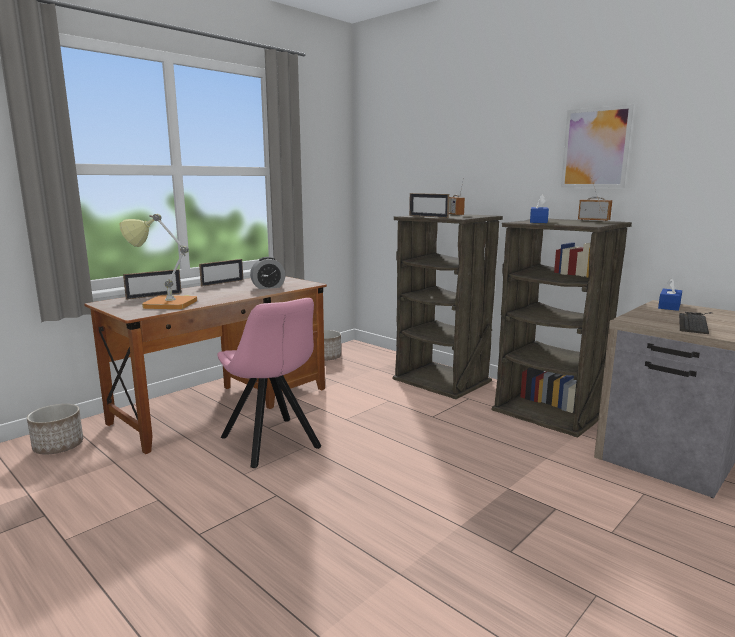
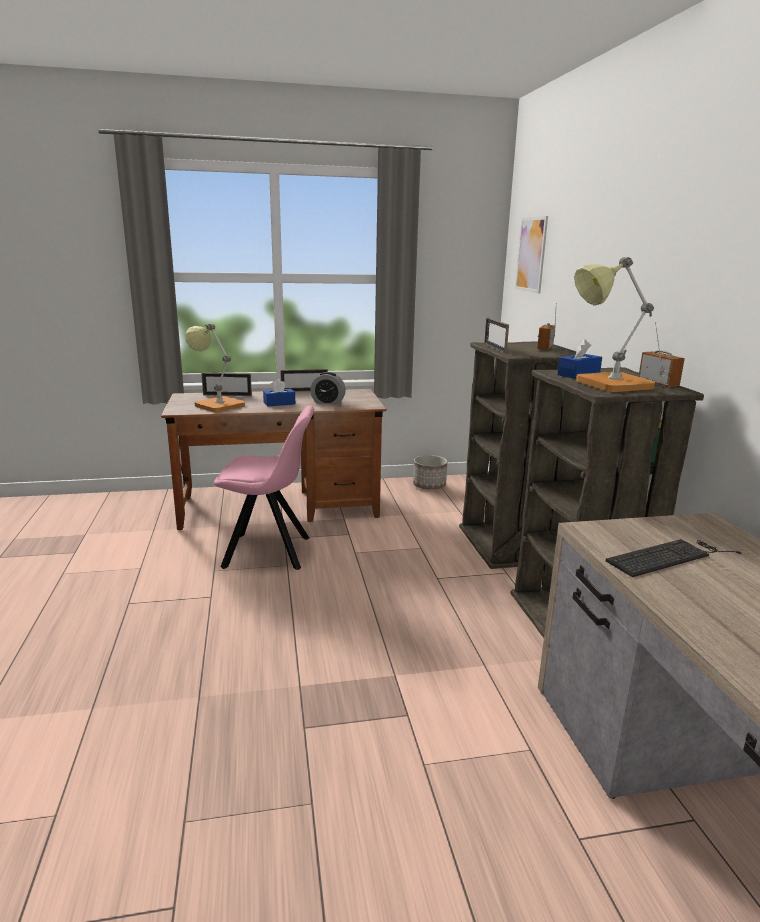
camera: 35 degrees right, 5 degrees up
planter [27,404,83,455] -> none
pink chair [217,298,321,468] -> pink chair turned 90 degrees counterclockwise [214,405,314,570]
picture [561,104,634,188] -> picture moved to [515,216,548,293]
blue tissue box [658,278,682,311] -> blue tissue box moved to [263,379,295,407]
none -> table lamp [574,257,655,392]

